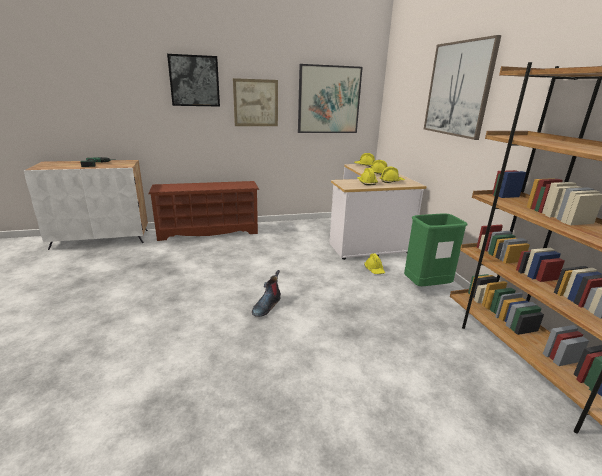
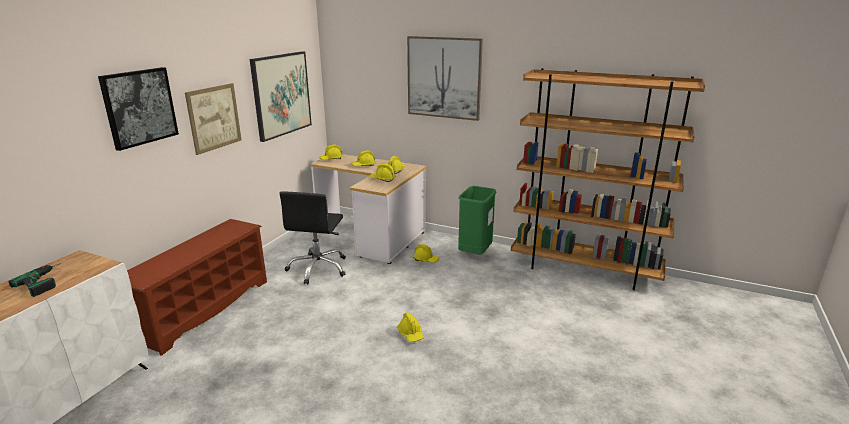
camera: 50 degrees left, 0 degrees up
boot [252,270,281,317] -> yellow hard hat [398,312,424,342]
none -> black office chair [279,192,346,284]

